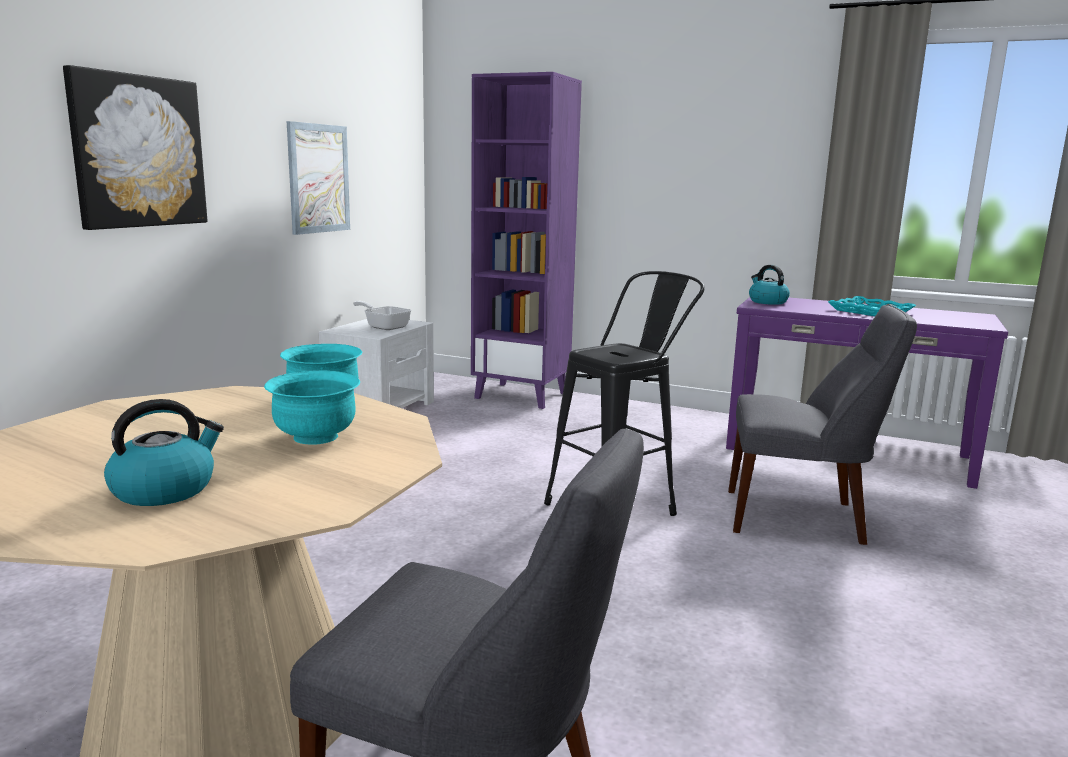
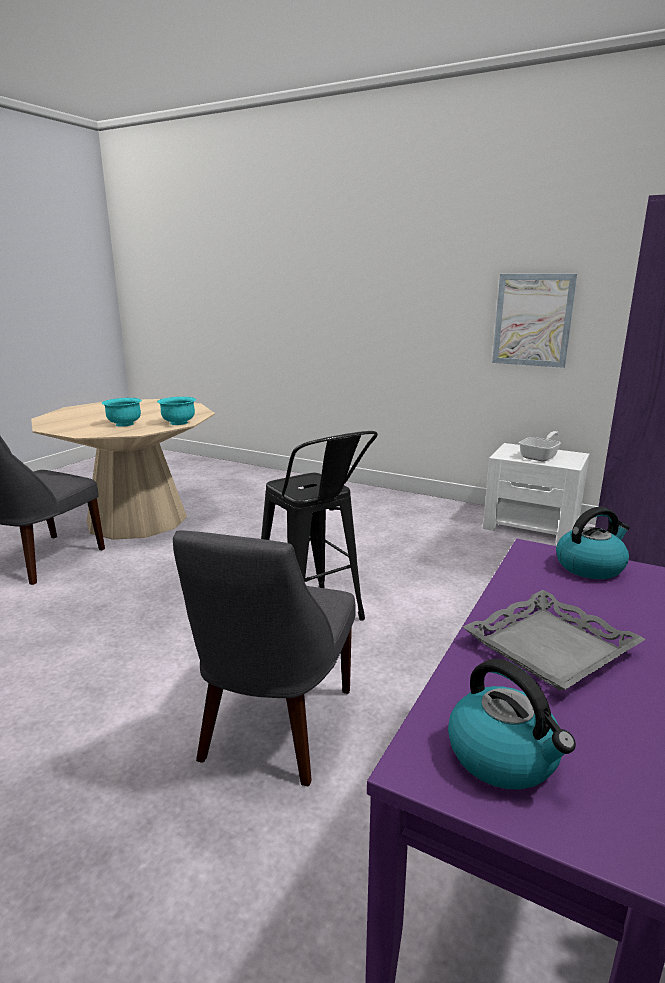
camera: 95 degrees right, 5 degrees up
picture [63,65,207,230] -> none
kettle [104,399,224,506] -> kettle moved to [448,659,576,790]
turquoise tray [828,296,916,316] -> grey tray [463,590,646,690]

